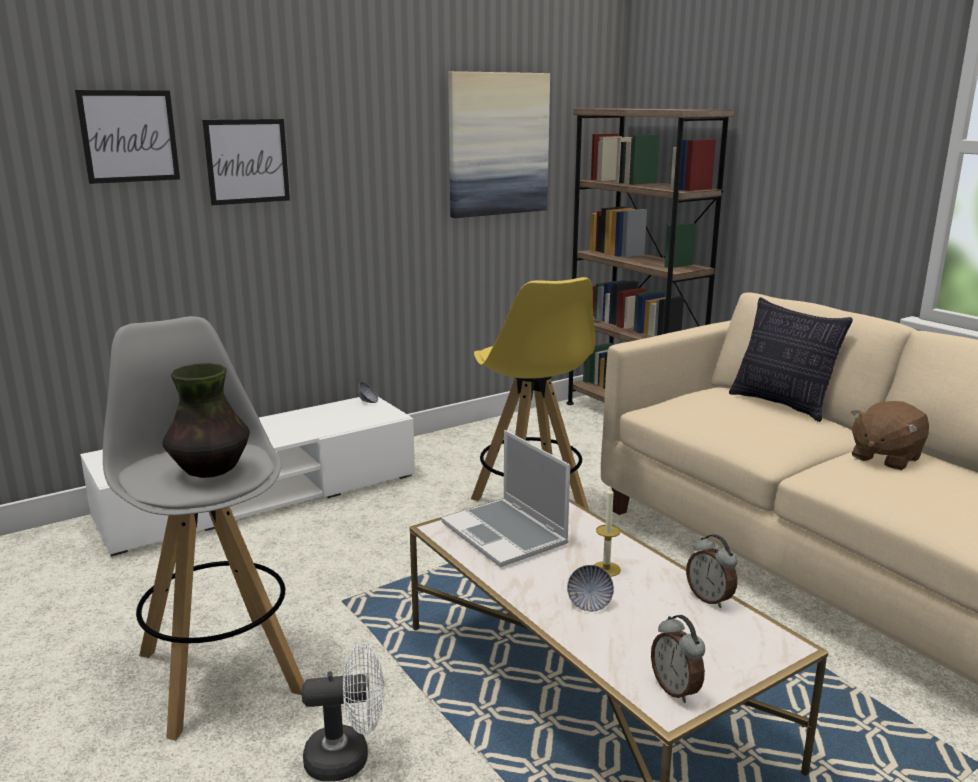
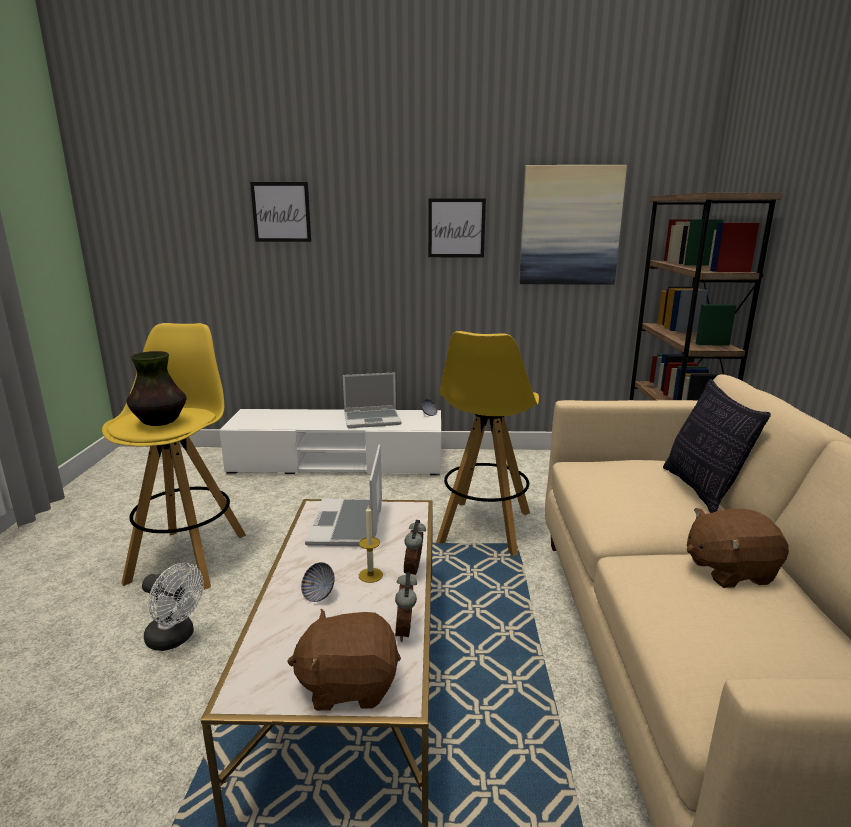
camera: 35 degrees right, 0 degrees up
grey stool [103,316,304,741] -> yellow stool [102,323,246,590]
picture [202,119,290,205] -> picture moved to [428,198,486,258]
alarm clock [651,615,705,703] -> alarm clock moved to [404,520,426,576]
none -> brown plush toy [287,609,401,711]
none -> laptop [343,372,402,428]

